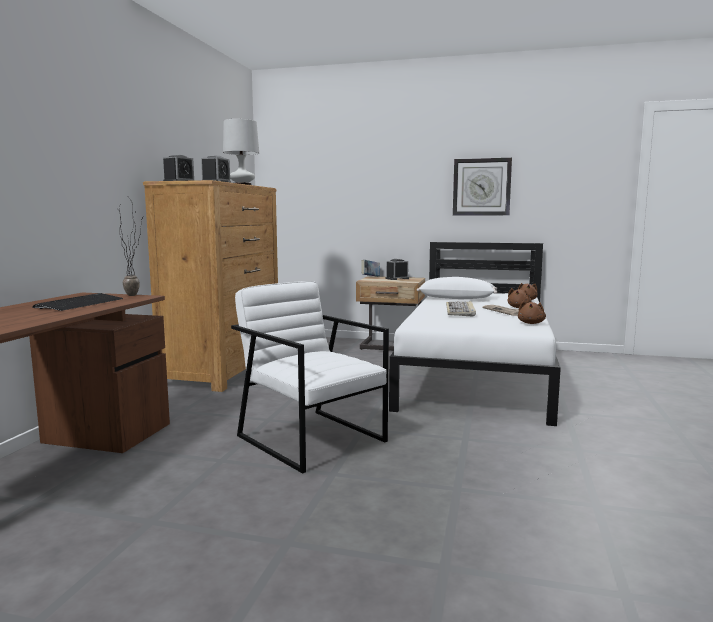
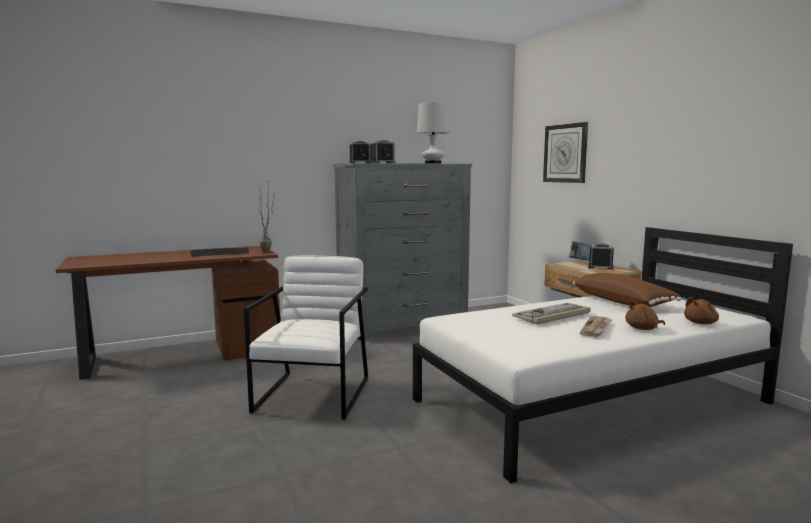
camera: 50 degrees right, 0 degrees up
brown dresser [143,180,278,392] -> grey dresser [333,163,472,341]
white pillow [417,277,497,299] -> brown pillow [573,273,681,307]
wall clock [453,158,512,216] -> wall clock moved to [543,122,588,183]
brown plush toy [518,301,546,324] -> none

